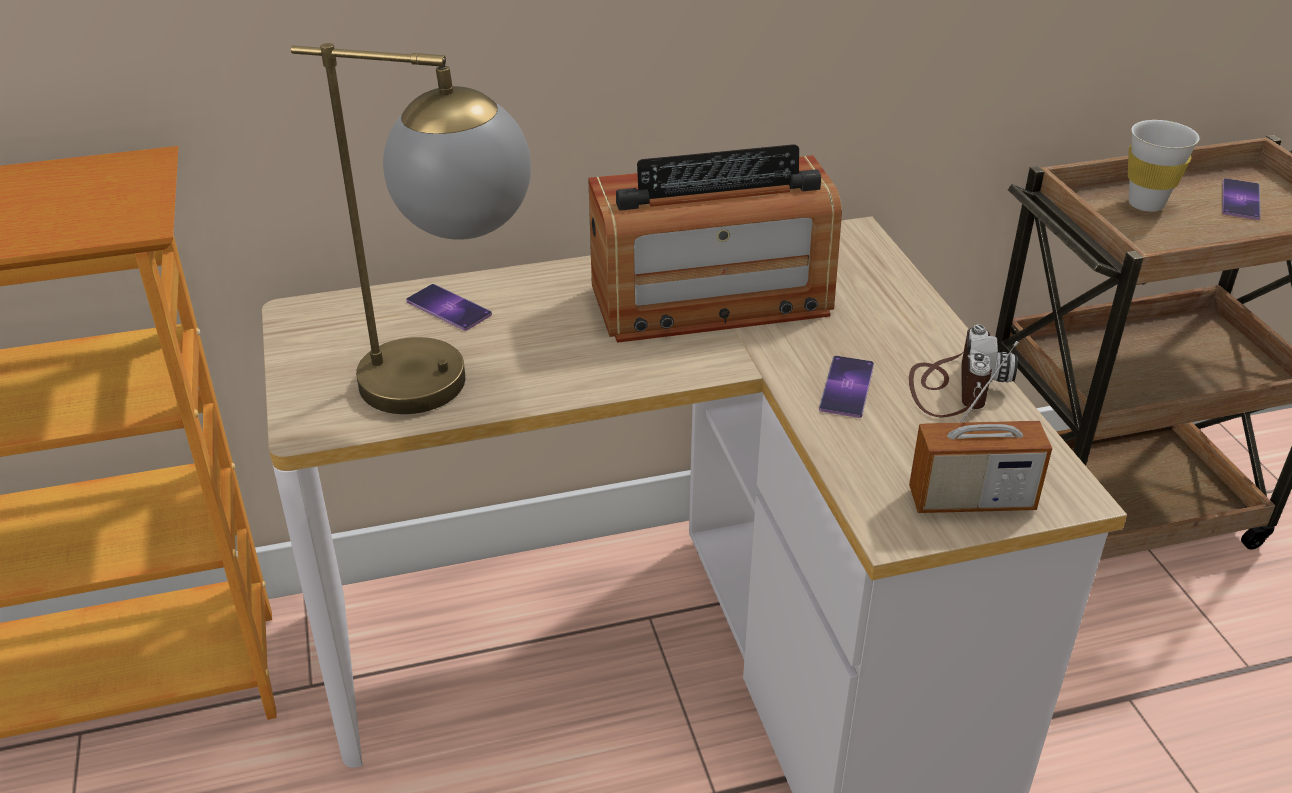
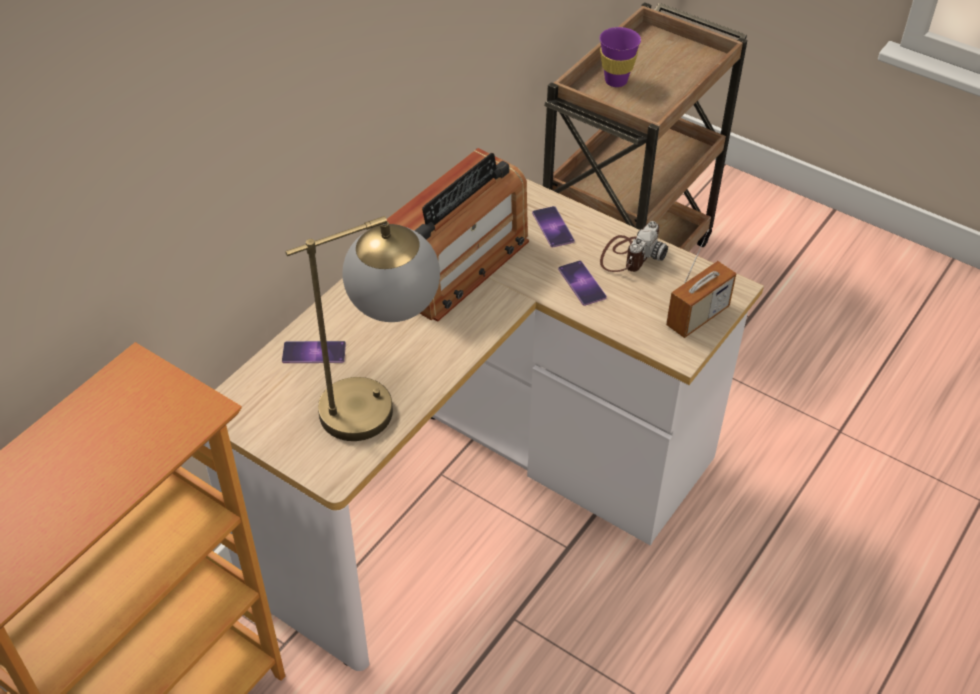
camera: 40 degrees left, 10 degrees up
camera [909,324,1018,418] -> camera turned 60 degrees clockwise [600,221,668,272]
white cup [1128,120,1199,212] -> purple cup [600,27,641,87]
phone [1222,178,1261,220] -> phone moved to [532,206,575,247]

